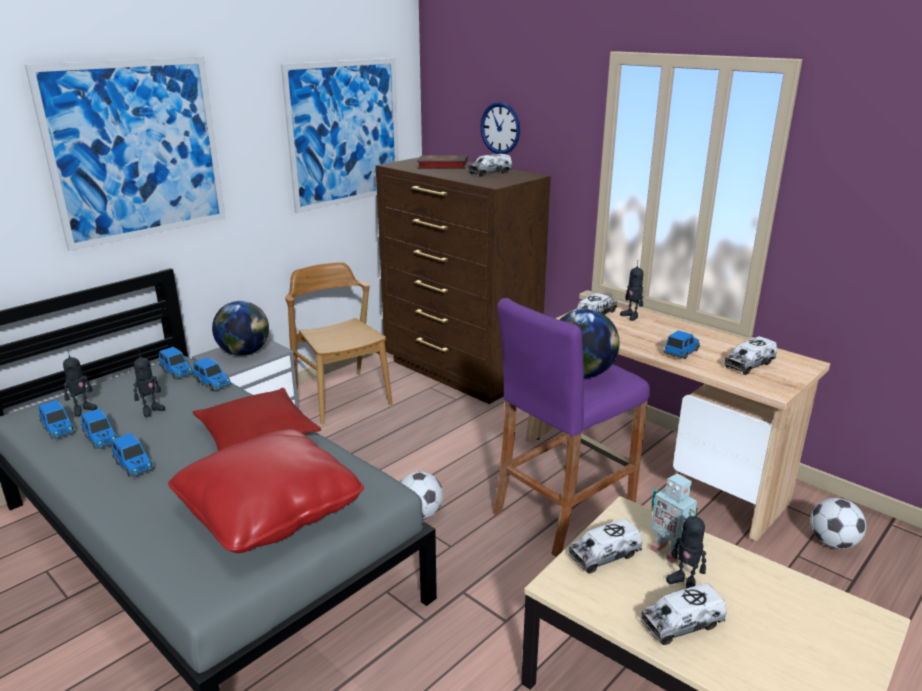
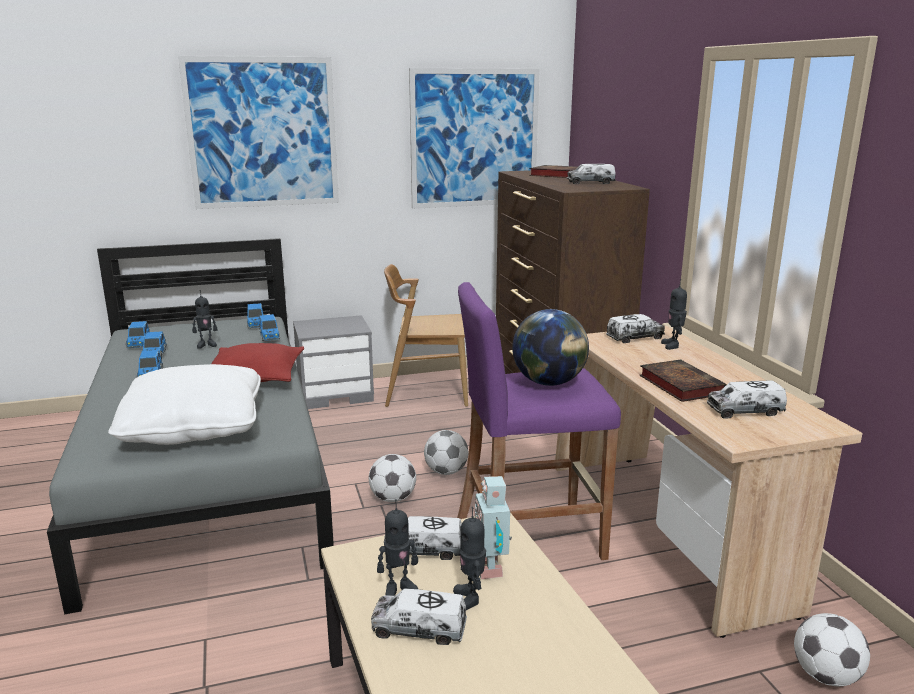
camera: 30 degrees right, 5 degrees down
toy robot [63,350,97,417] -> toy robot moved to [377,499,418,596]
red pillow [168,429,364,553] -> white pillow [108,364,261,445]
globe [212,301,269,356] -> none
brown chair [285,262,392,424] -> brown chair turned 90 degrees counterclockwise [384,264,468,407]
wall clock [480,102,520,154] -> none
toy car [663,330,700,359] -> book [639,359,727,402]
none -> football [424,430,469,475]

